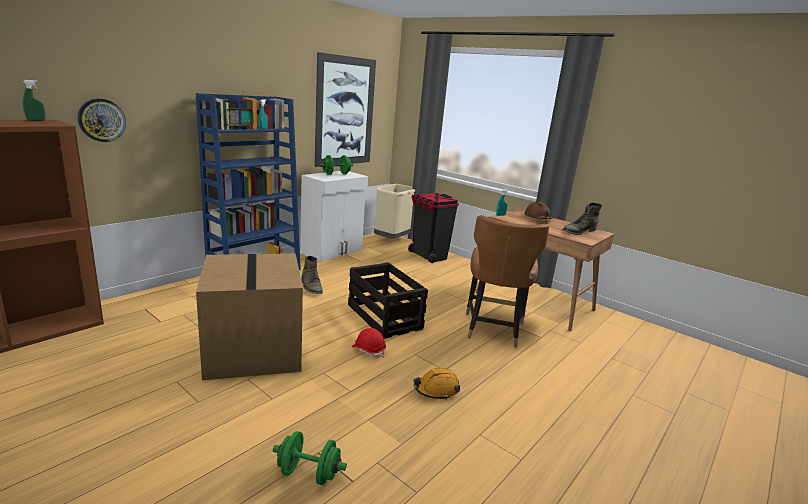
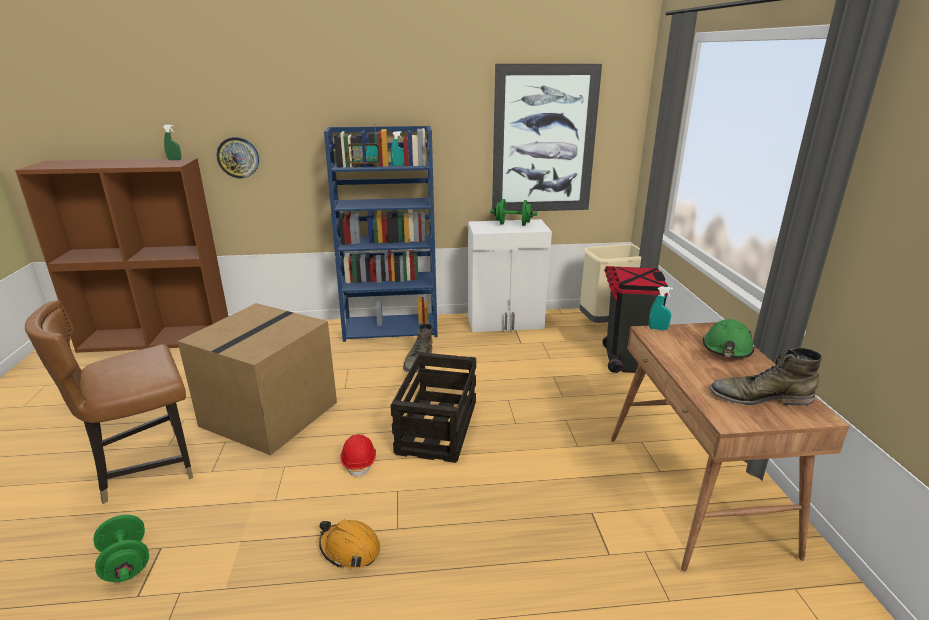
camera: 45 degrees right, 5 degrees up
brown chair [466,215,549,348] -> brown chair moved to [25,300,193,504]
brown hard hat [524,202,553,219] -> green hard hat [703,319,755,358]

